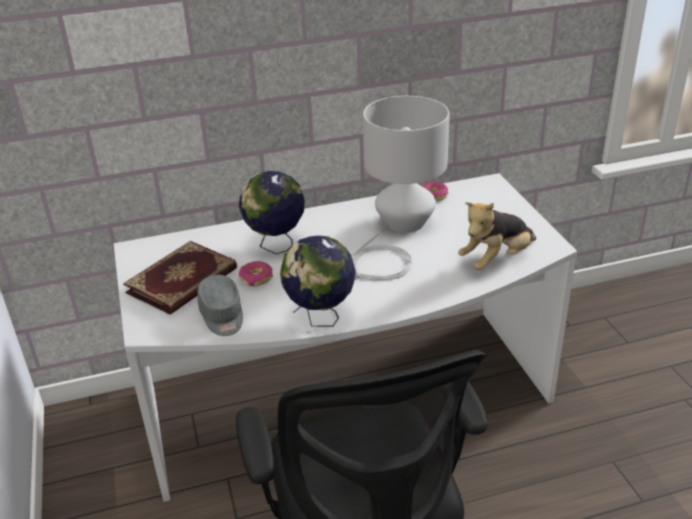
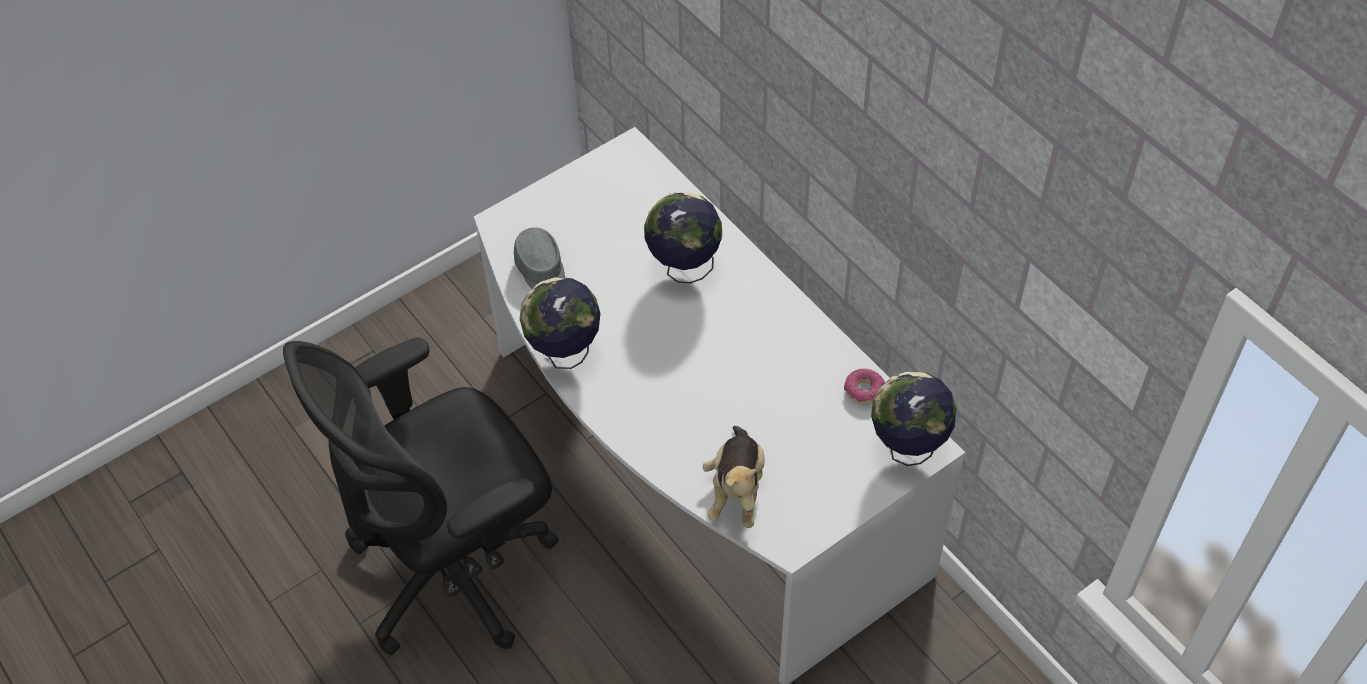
camera: 70 degrees right, 20 degrees up
book [123,241,237,315] -> none
grey cap [197,275,243,336] -> grey cap turned 75 degrees counterclockwise [514,227,565,289]
donut [239,261,273,287] -> none
white table lamp [351,96,449,281] -> none
plush toy [458,202,536,270] -> plush toy turned 120 degrees counterclockwise [703,426,765,528]
none -> globe [871,371,957,466]

